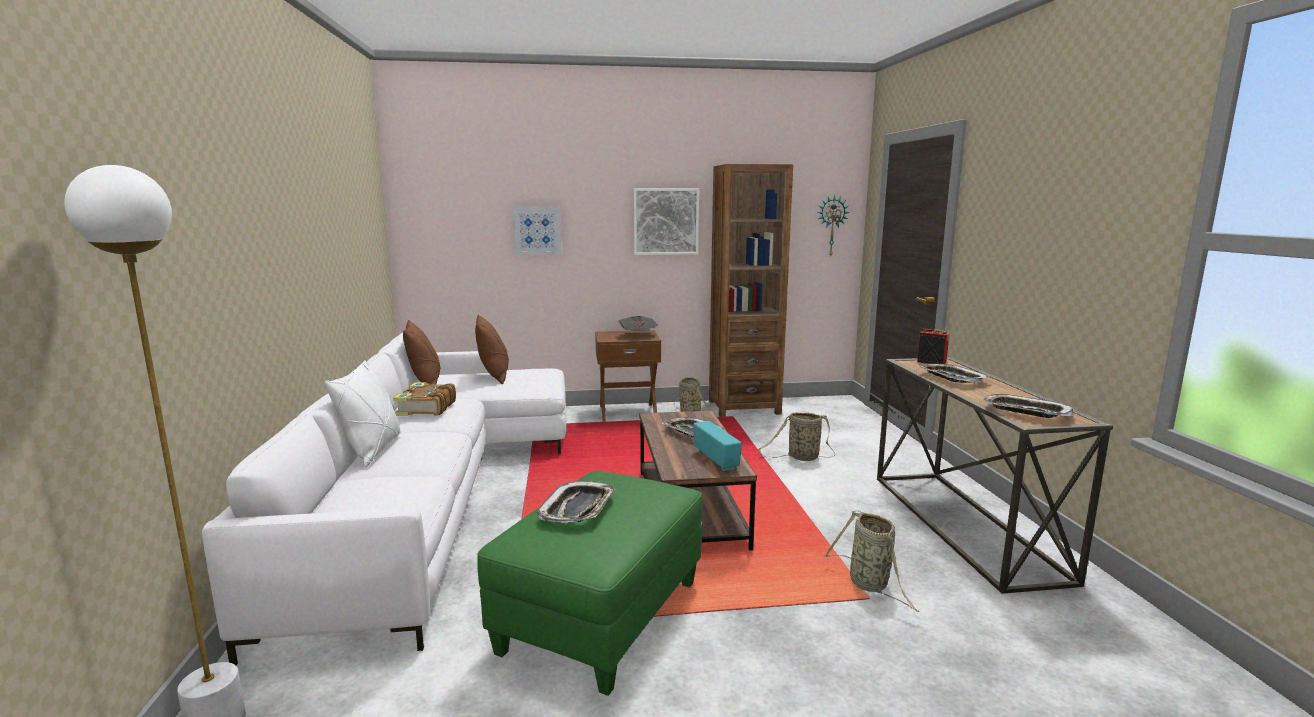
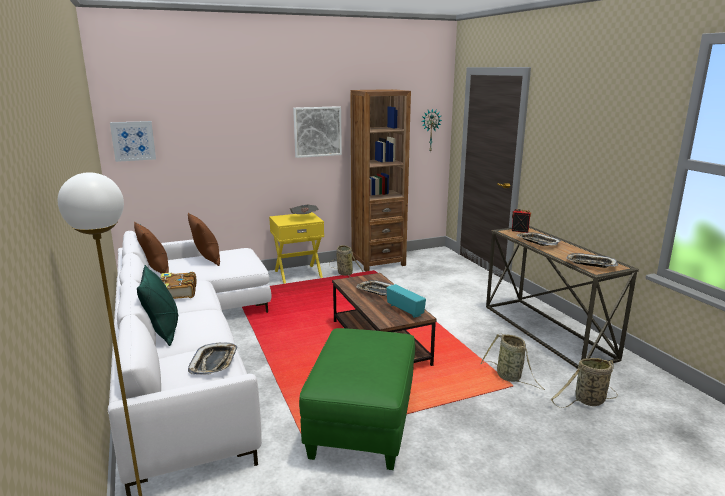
camera: 15 degrees left, 5 degrees up
white pillow [325,360,401,467] -> green pillow [137,265,178,346]
picture [512,207,561,255] -> picture moved to [110,121,156,162]
tray [537,481,615,523] -> tray moved to [188,342,238,375]
brown nightstand [595,330,661,422] -> yellow nightstand [269,212,324,283]
basket [758,412,835,461] -> basket moved to [551,358,618,408]

